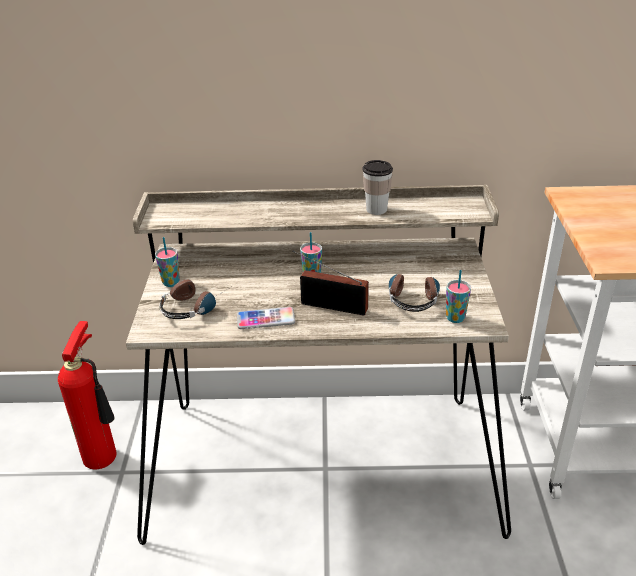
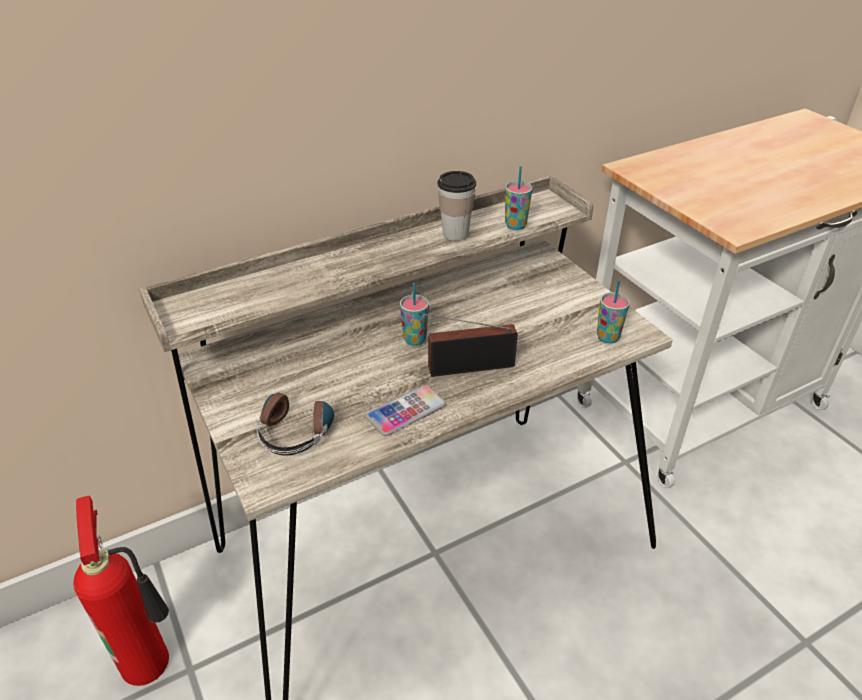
camera: 30 degrees left, 5 degrees up
cup [155,237,180,287] -> cup moved to [505,166,533,230]
headphones [389,274,440,312] -> none

